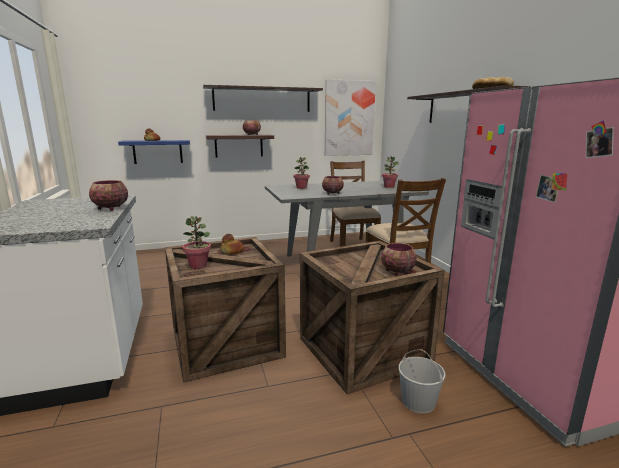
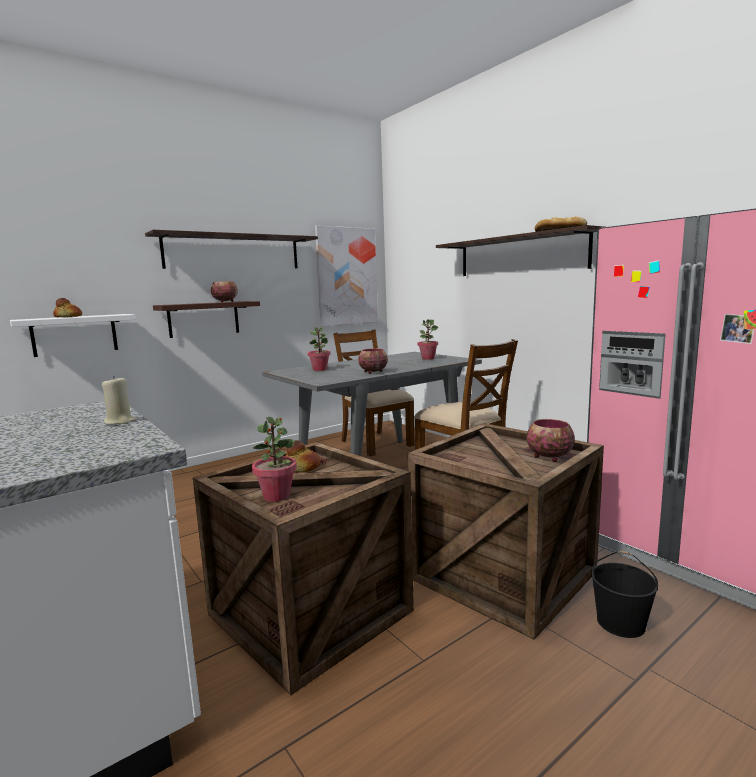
camera: 20 degrees left, 5 degrees down
bowl [89,180,128,211] -> beige candle [102,376,137,424]
blue shelf [118,140,190,164] -> white shelf [10,314,136,357]
white bucket [398,349,446,413] -> black bucket [591,551,658,638]

